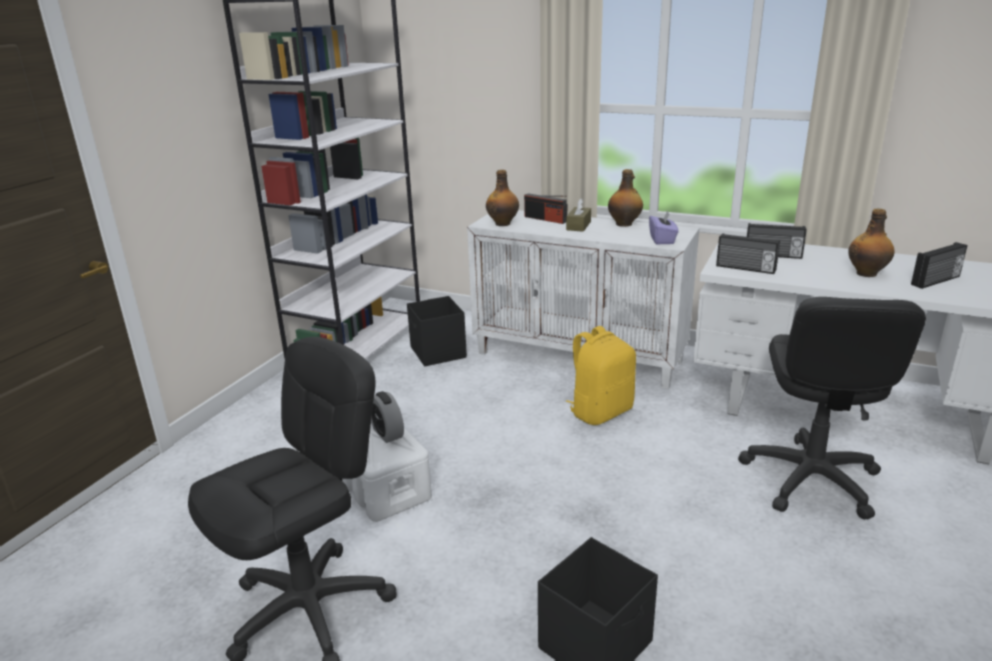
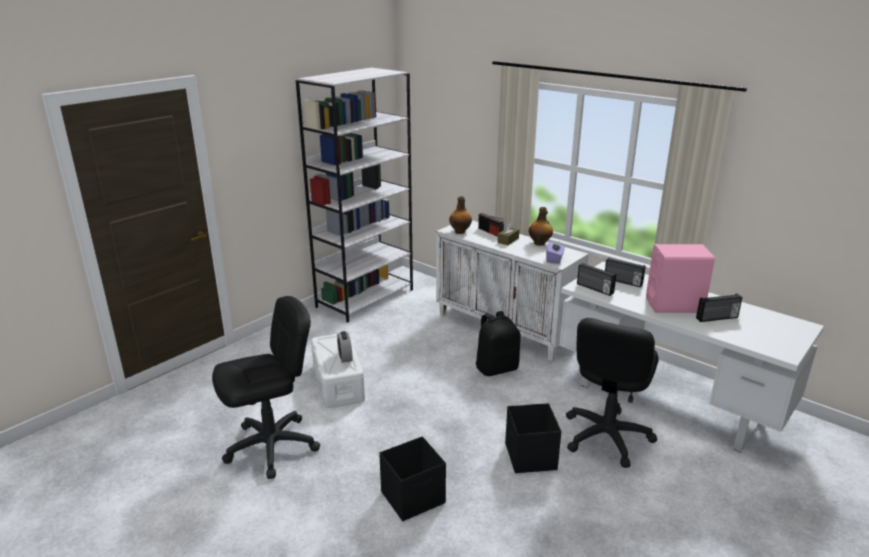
camera: 15 degrees right, 0 degrees up
black storage box [407,296,467,366] -> black storage box moved to [505,403,562,473]
yellow backpack [566,326,636,425] -> black backpack [476,311,521,376]
bottle [848,208,894,277] -> pink speaker [646,244,715,313]

